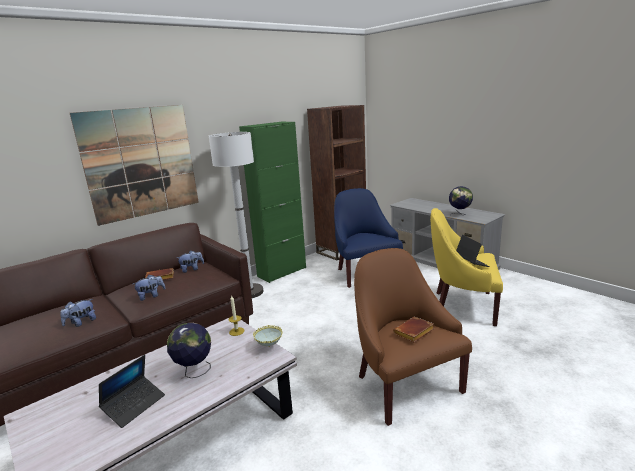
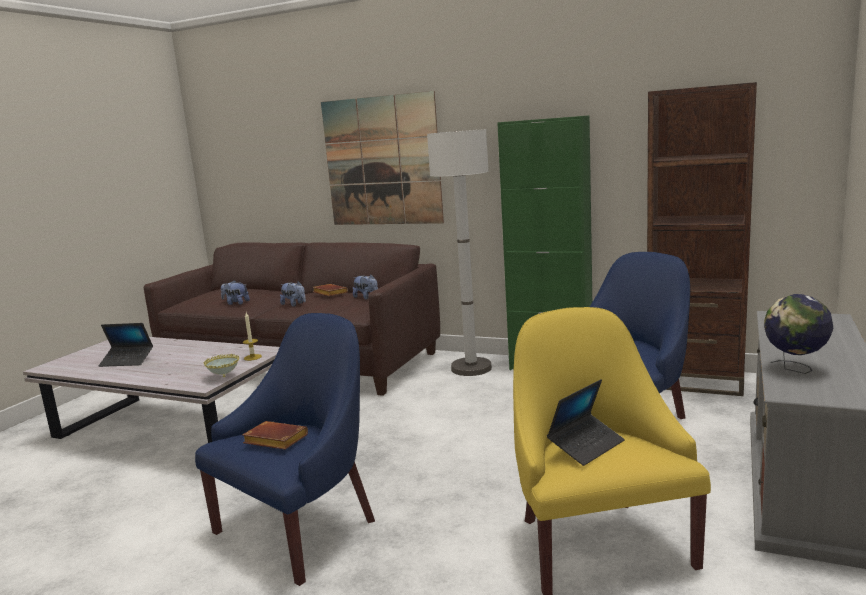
camera: 65 degrees right, 5 degrees down
globe [167,323,211,378] -> none
brown armchair [354,248,472,426] -> blue armchair [195,313,375,586]

